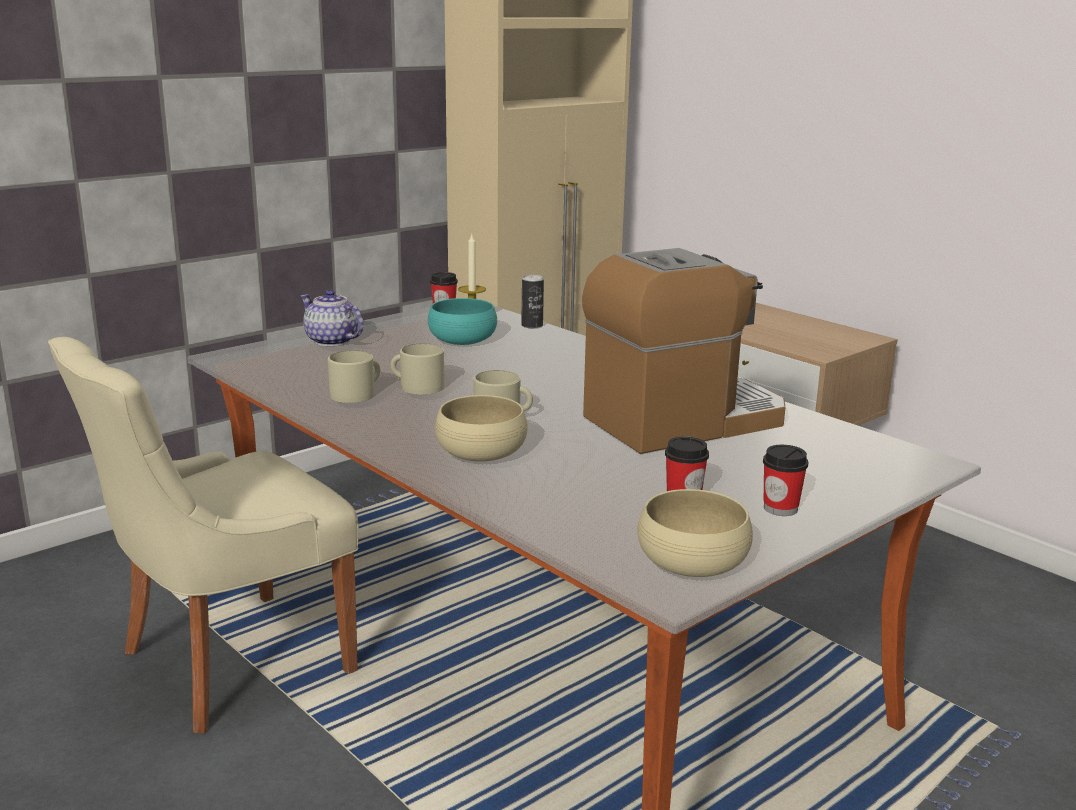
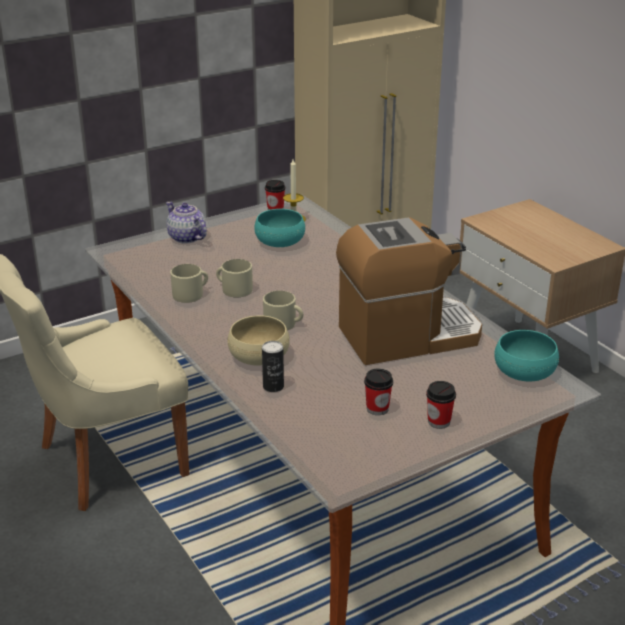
camera: 10 degrees right, 10 degrees up
can [521,275,544,328] -> can moved to [262,341,284,392]
beige bowl [638,489,753,577] -> none
none -> turquoise bowl [494,330,559,382]

